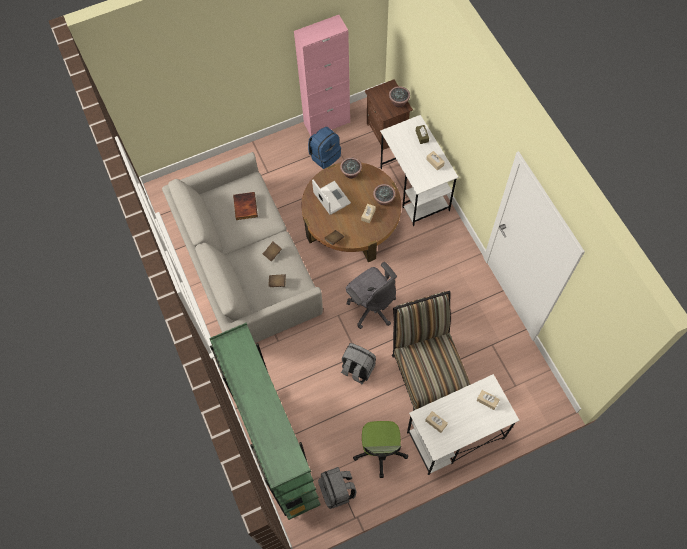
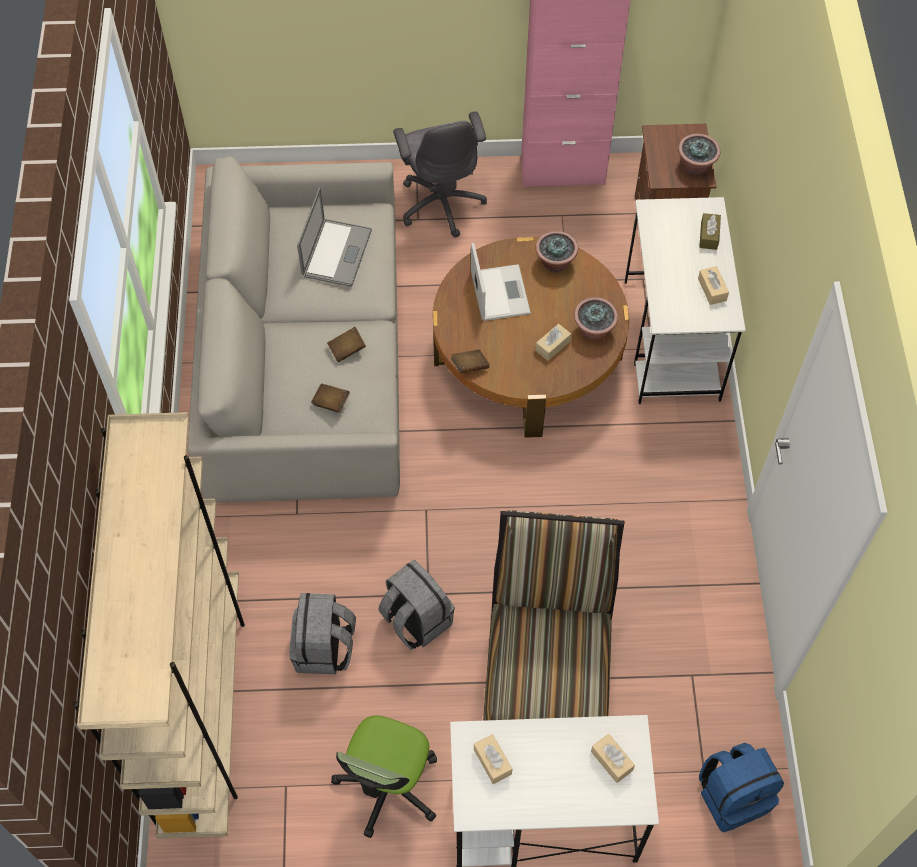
camera: 20 degrees right, 5 degrees down
green bookcase [209,323,321,520] -> beige bookcase [73,412,245,839]
book [233,192,258,220] -> laptop [297,187,372,287]
blue backpack [308,127,341,169] -> blue backpack moved to [699,743,784,832]
grey backpack [318,467,356,509] -> grey backpack moved to [289,593,356,674]
grey office chair [346,262,397,329] -> grey office chair moved to [393,112,487,237]

